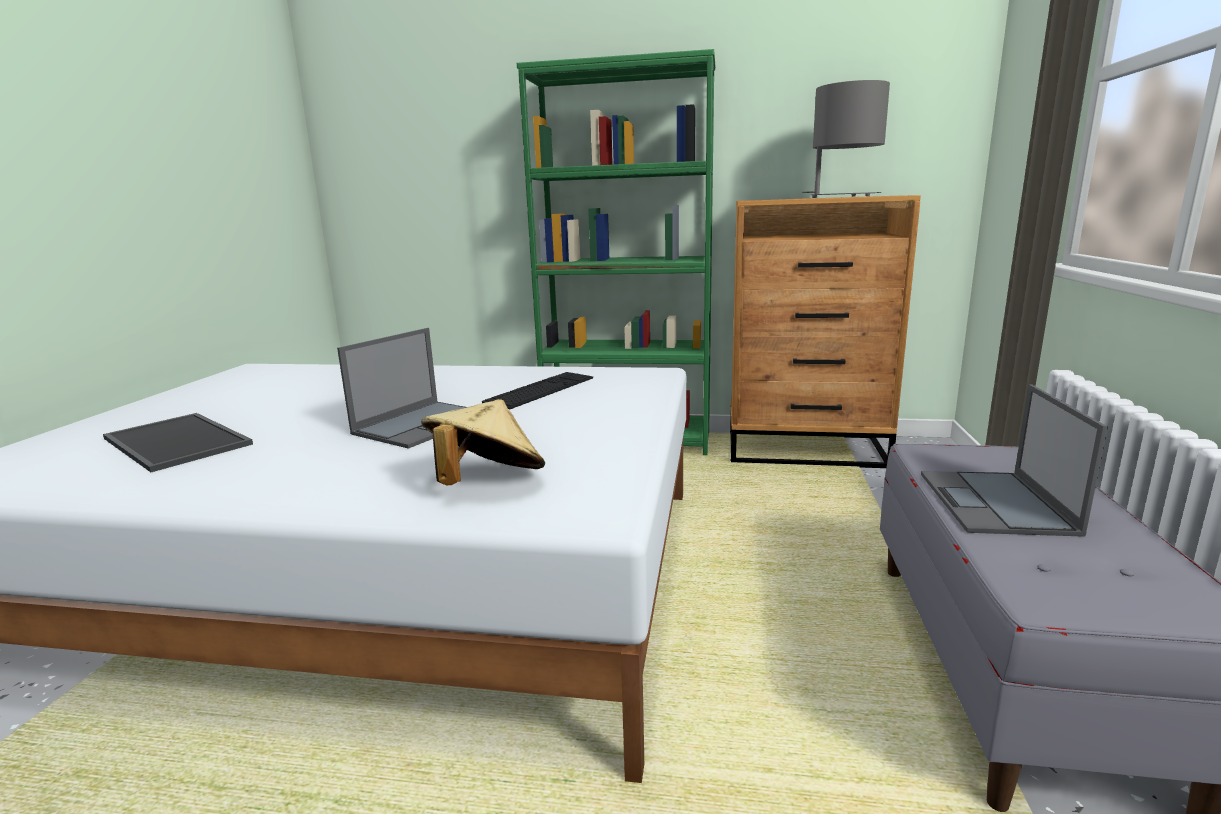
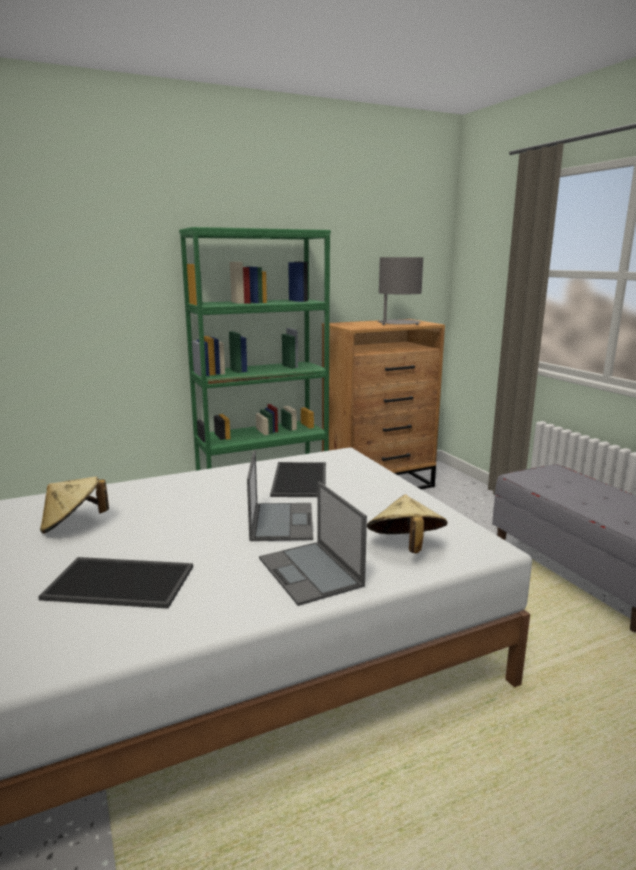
camera: 35 degrees left, 0 degrees up
keyboard [482,372,593,409] -> tray [270,462,326,497]
laptop [921,384,1108,537] -> laptop moved to [259,482,367,606]
none -> beige hat [40,476,109,534]

